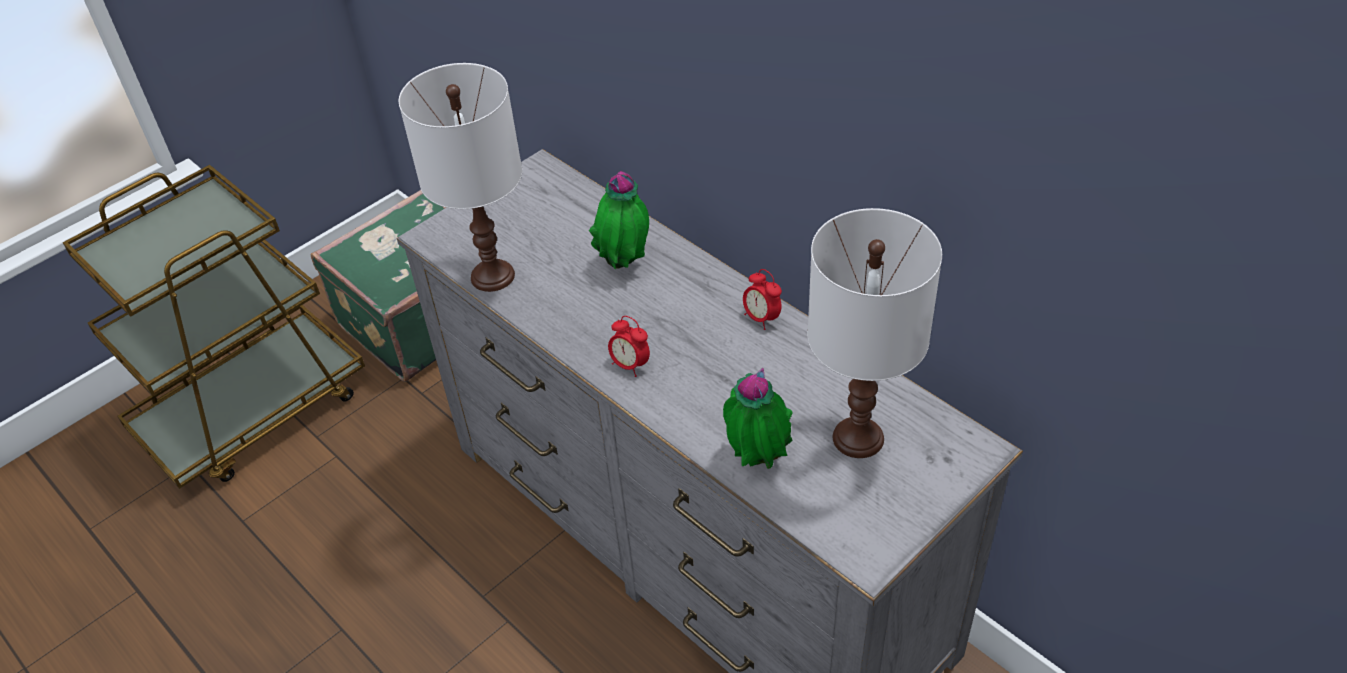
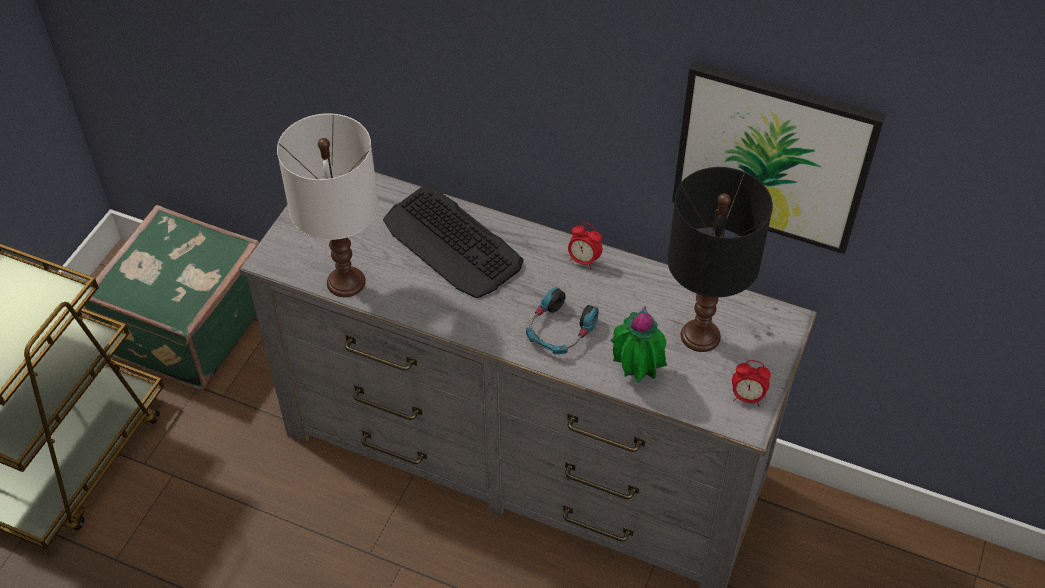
camera: 25 degrees left, 5 degrees up
potted plant [589,171,649,270] -> keyboard [383,186,524,298]
alarm clock [608,316,650,377] -> alarm clock moved to [732,360,771,406]
white table lamp [808,208,942,458] -> black table lamp [667,167,773,352]
none -> headphones [526,287,599,354]
none -> picture [672,61,886,254]

